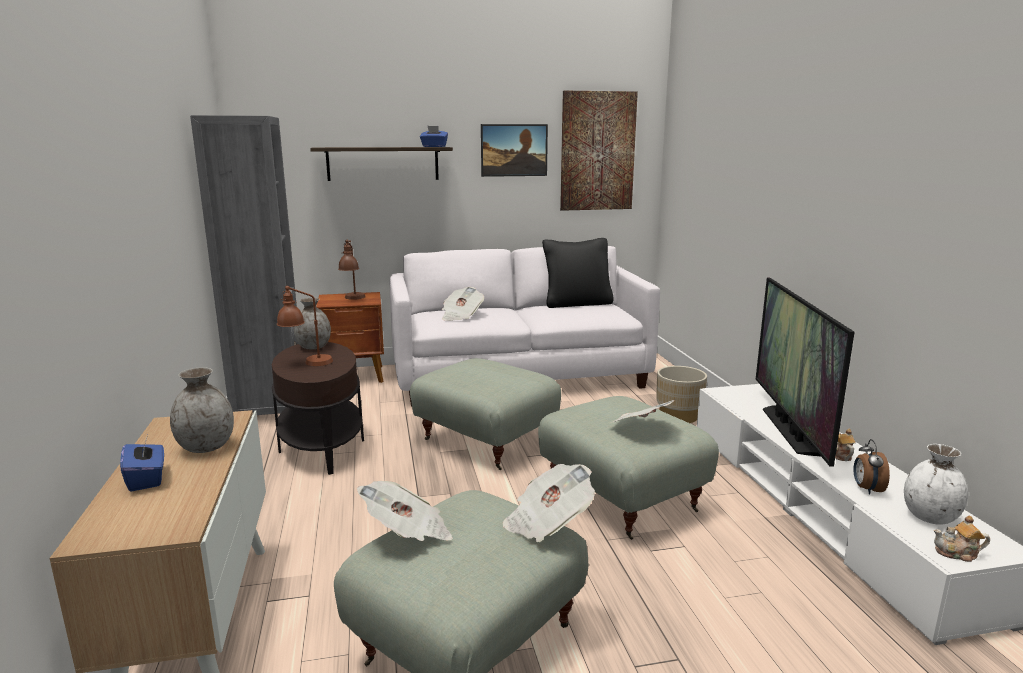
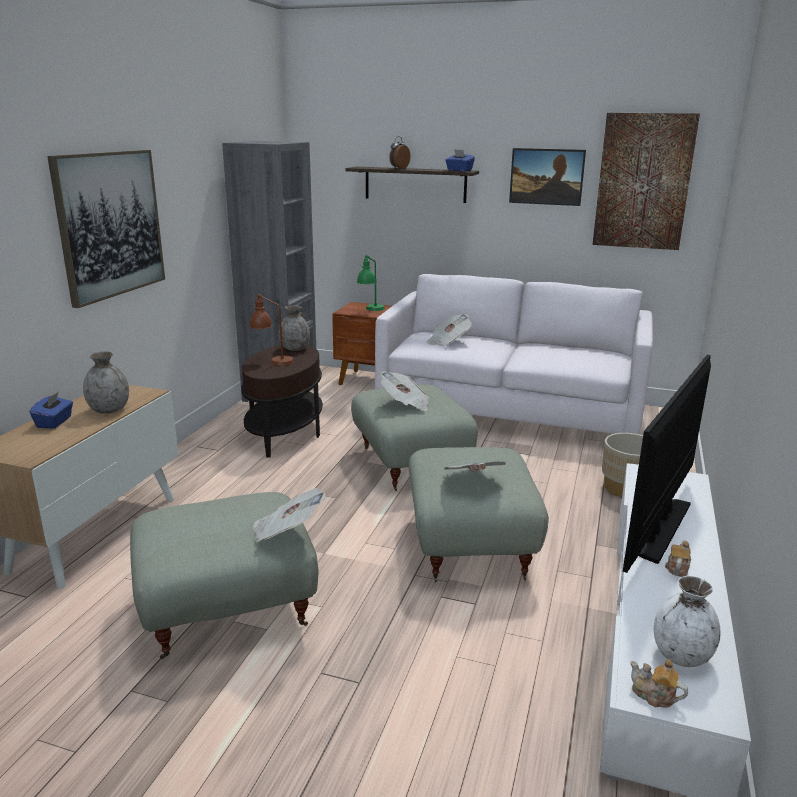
camera: 30 degrees right, 5 degrees up
brown table lamp [338,240,366,300] -> green table lamp [357,255,385,311]
newspaper [357,481,453,541] -> newspaper moved to [381,371,429,411]
black pillow [542,238,614,308] -> none
alarm clock [854,439,890,494] -> alarm clock moved to [389,136,410,169]
none -> picture [47,150,165,308]

